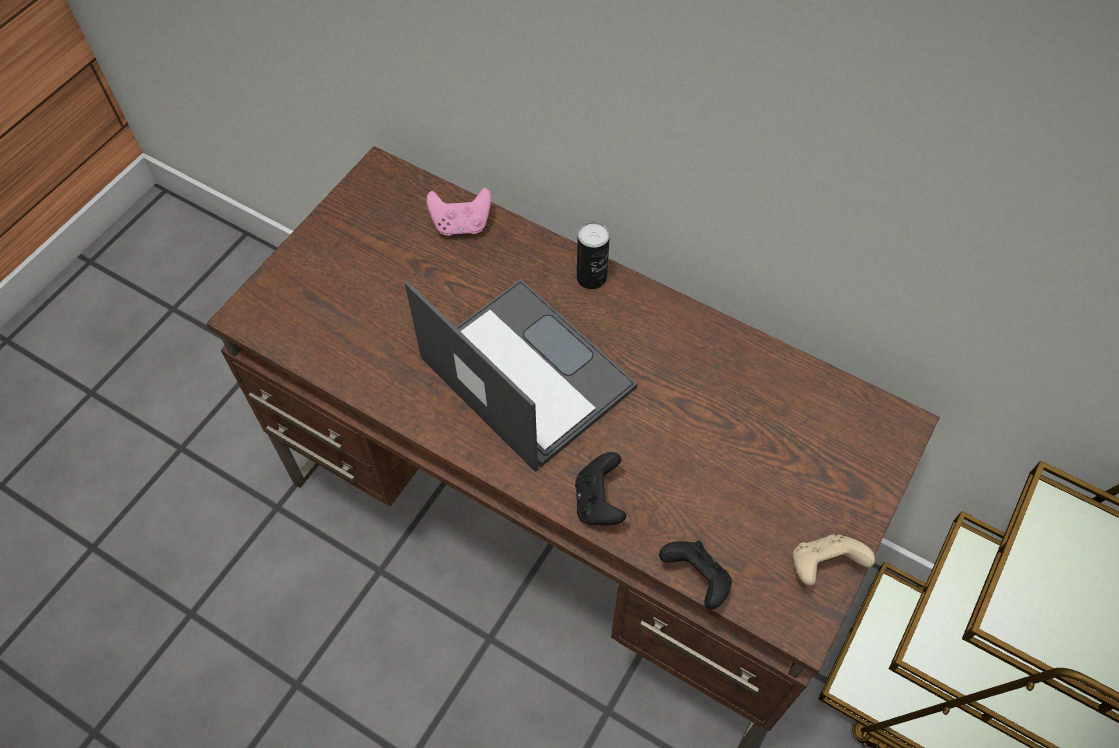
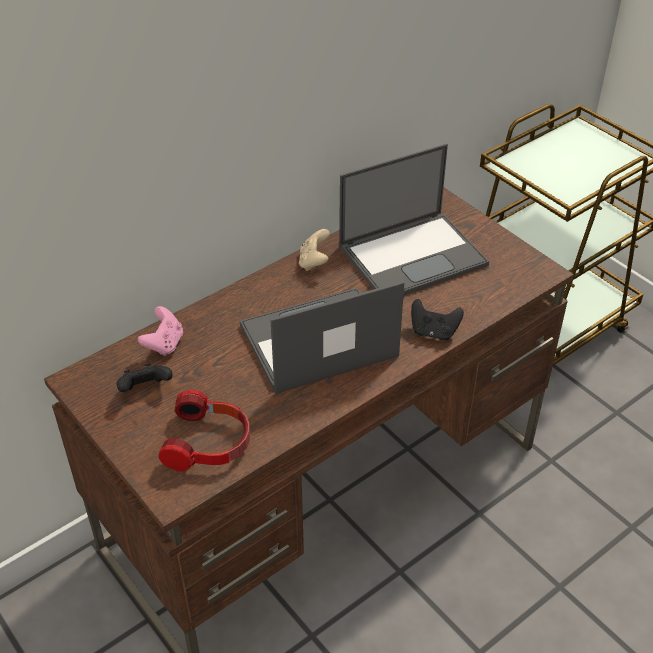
camera: 70 degrees left, 15 degrees down
can [577,222,610,289] -> none
black game controller [659,541,732,609] -> black game controller moved to [116,363,173,392]
beige game controller [793,534,875,586] -> beige game controller moved to [299,229,330,271]
none -> headphones [158,389,250,471]
none -> laptop [339,144,489,295]

